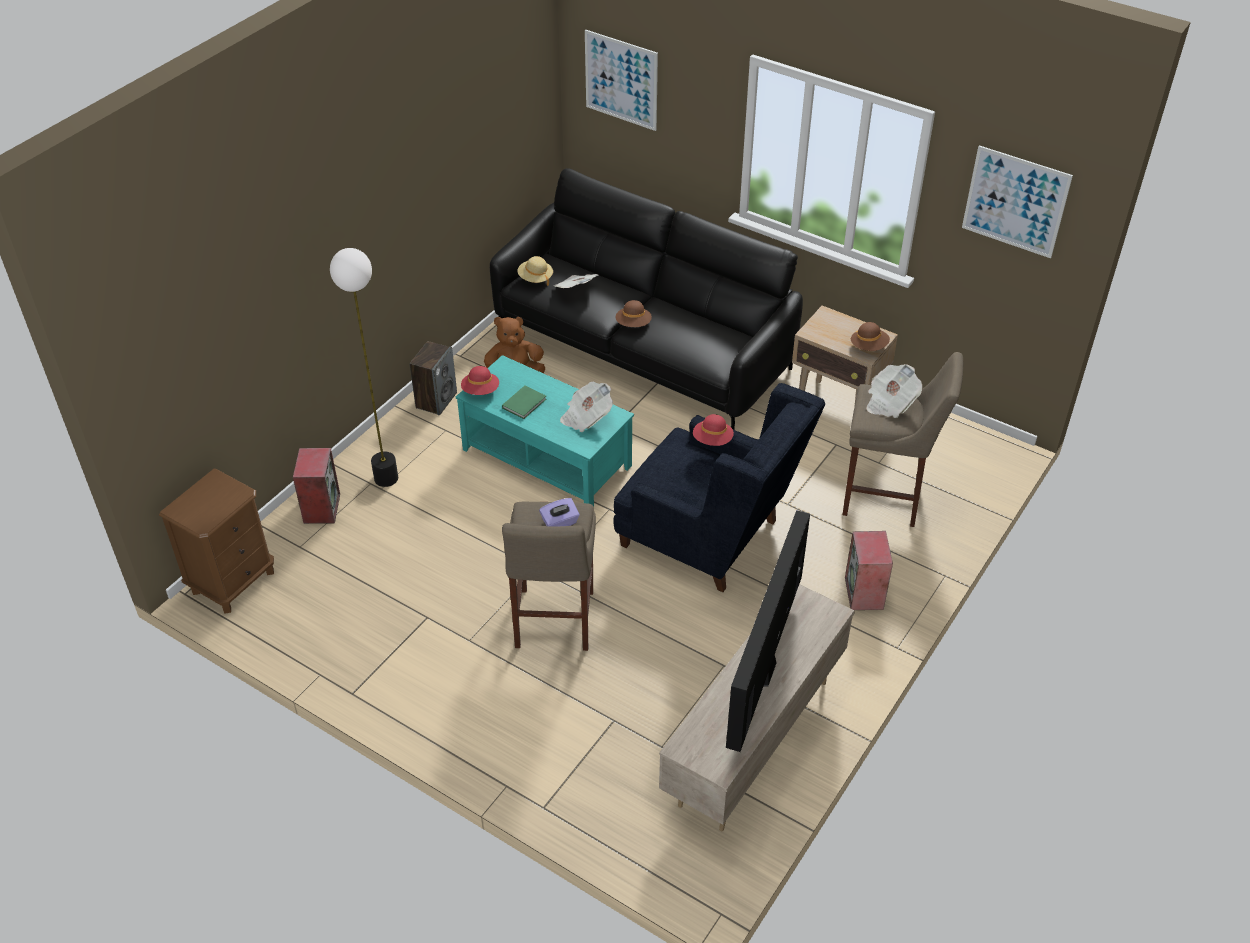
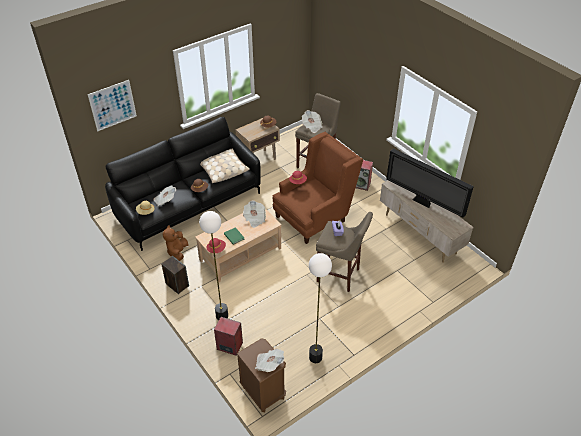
camera: 70 degrees left, 0 degrees up
turquoise coffee table [456,355,634,507] -> beige coffee table [195,209,282,282]
blue armchair [613,383,825,592] -> brown armchair [273,132,363,244]
picture [962,145,1073,258] -> none
none -> beige pillow [200,149,250,183]
none -> newspaper [255,349,284,372]
none -> floor lamp [309,253,332,363]

